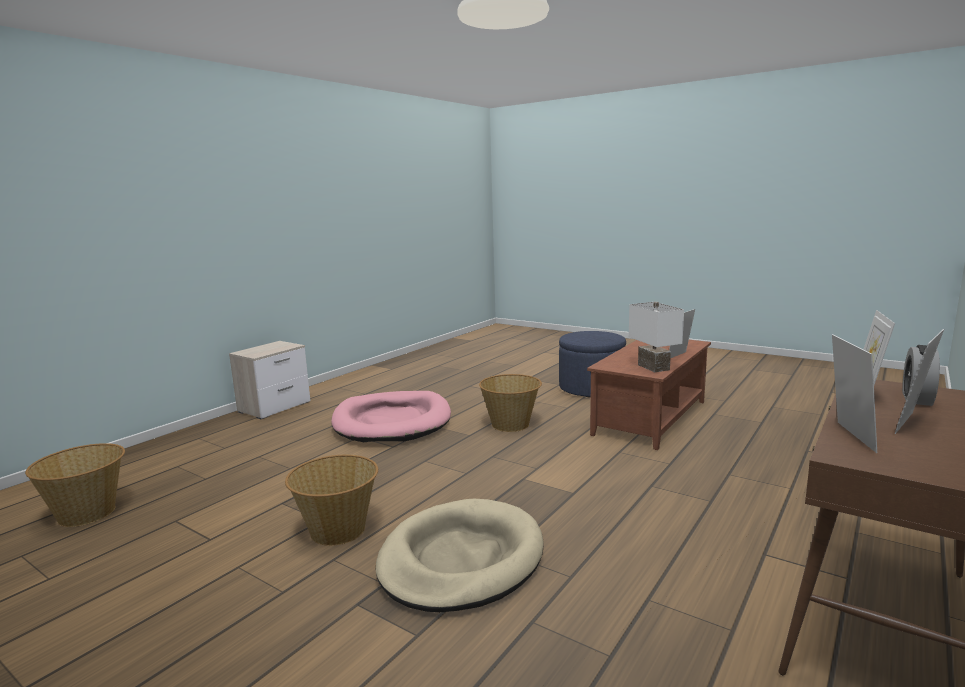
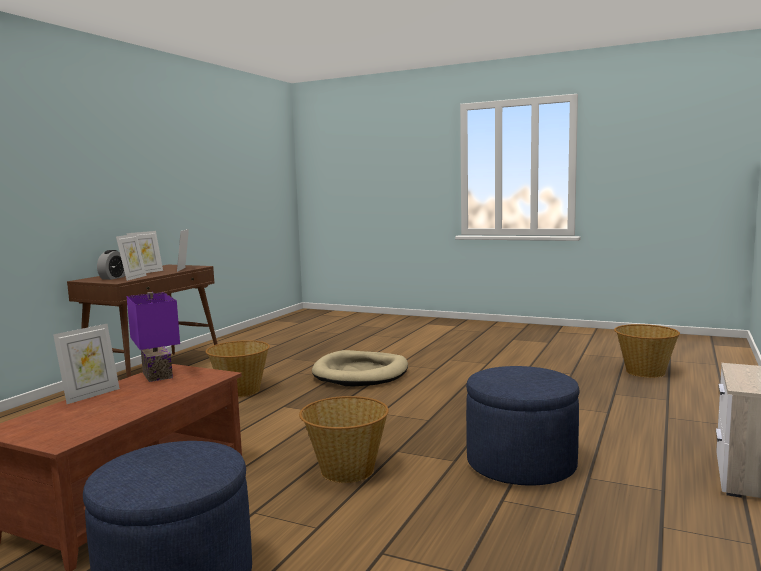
camera: 170 degrees right, 5 degrees down
basket [285,455,378,546] -> basket moved to [206,340,270,397]
pink dog bed [331,391,451,442] -> blue ottoman [466,366,579,486]
white table lamp [629,302,684,372] -> purple table lamp [127,292,180,382]

